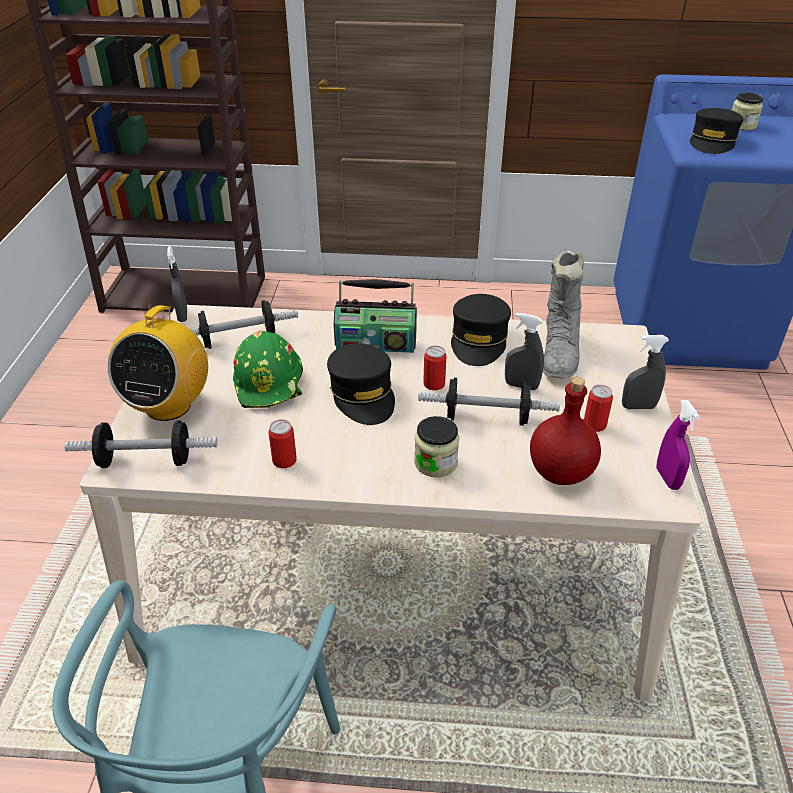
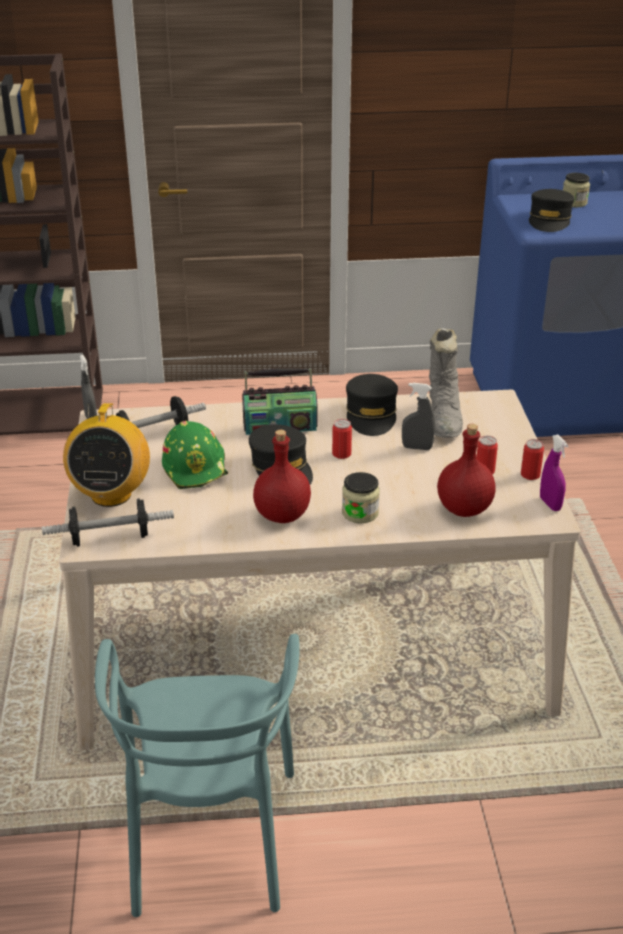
camera: 10 degrees left, 5 degrees down
can [269,419,297,468] -> can moved to [521,439,544,480]
dumbbell [418,378,560,426] -> none
grey spray bottle [622,335,669,409] -> none
none -> red bottle [253,430,311,523]

